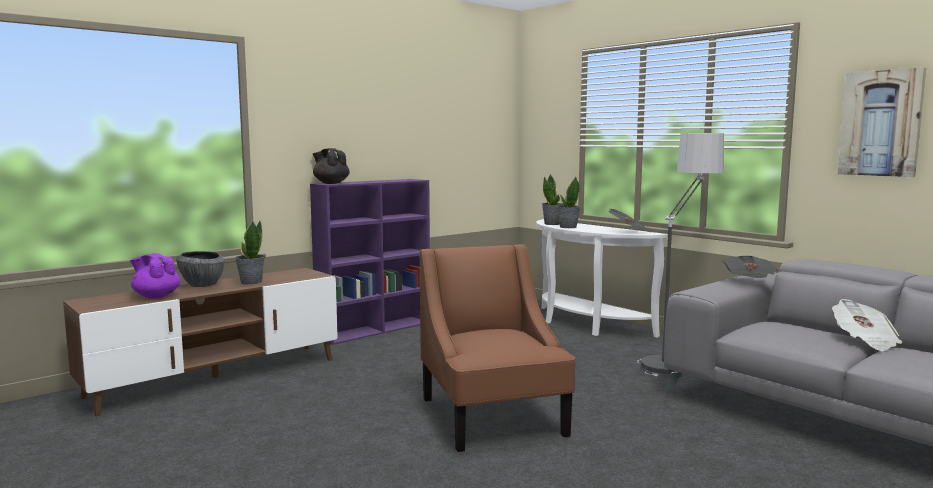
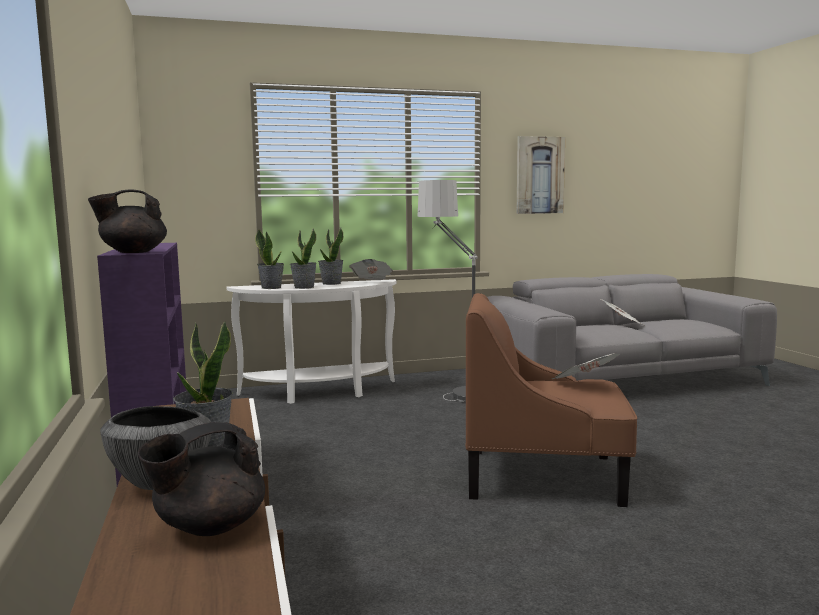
camera: 65 degrees left, 0 degrees up
purple teapot [130,253,181,299] -> black teapot [138,422,265,536]
newspaper [721,256,778,278] -> newspaper moved to [552,353,620,379]
none -> potted plant [318,228,344,285]

